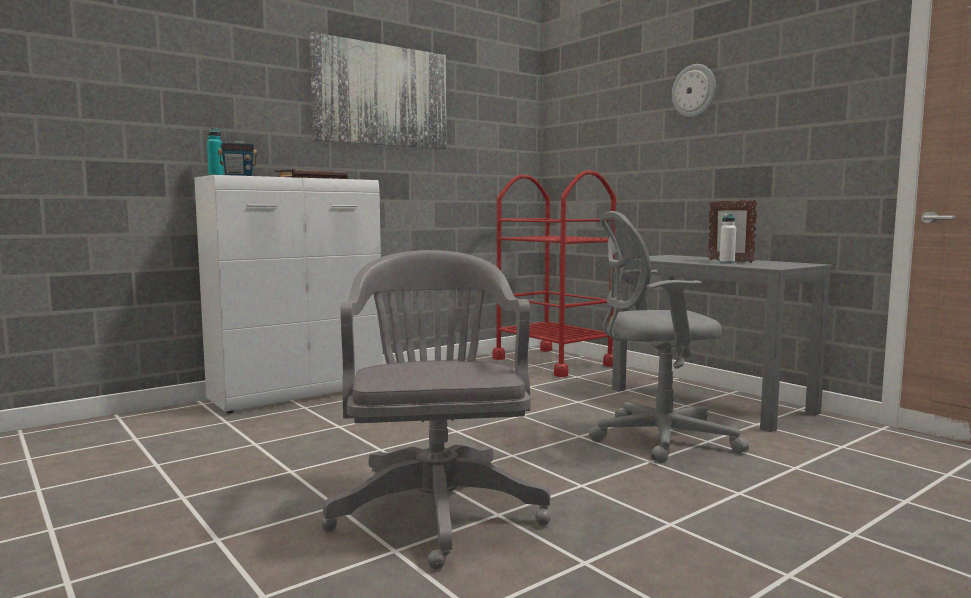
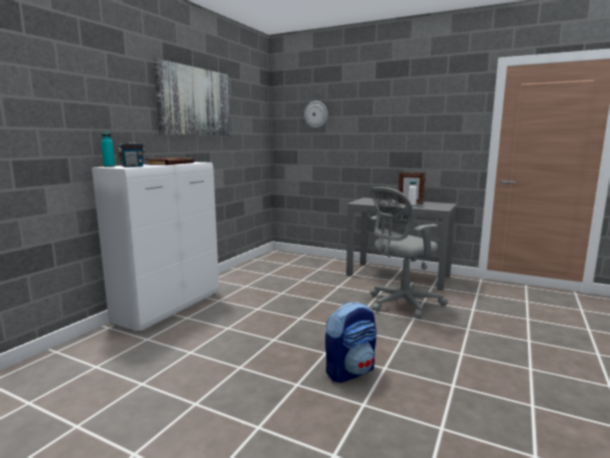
camera: 25 degrees left, 5 degrees up
grey office chair [321,250,551,569] -> backpack [325,302,377,383]
red cart [492,170,616,377] -> none
wall clock [672,64,716,117] -> wall clock moved to [304,101,328,128]

